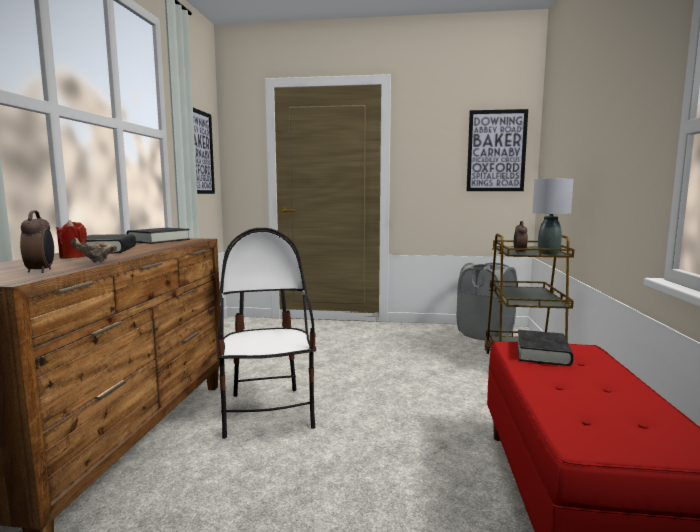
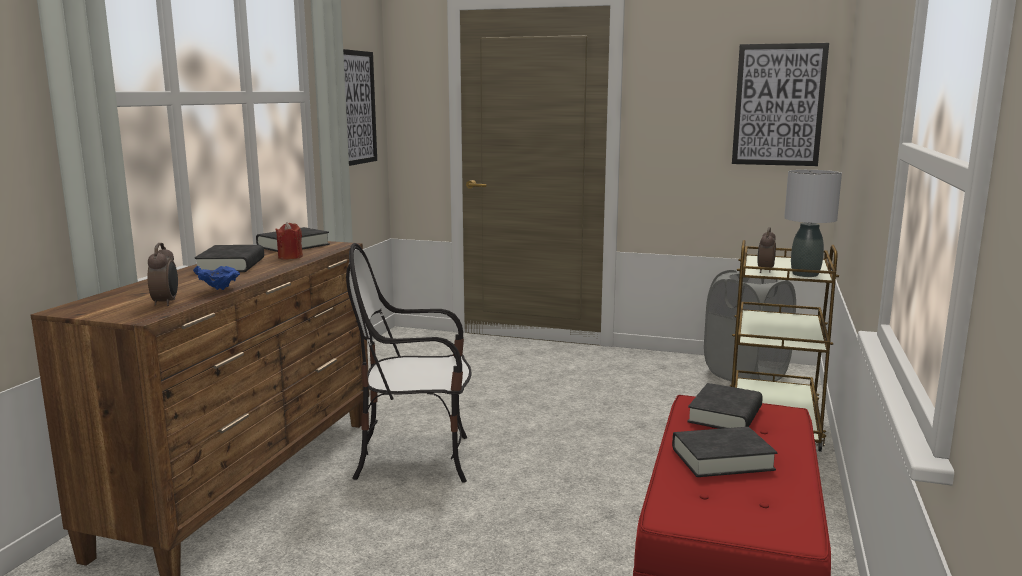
camera: 10 degrees right, 5 degrees up
red candle [56,220,87,259] -> red candle moved to [275,222,303,259]
beige bowl [70,238,117,263] -> blue bowl [193,266,240,290]
chair [218,228,316,439] -> chair turned 90 degrees counterclockwise [346,243,471,483]
none -> black book [672,427,777,477]

